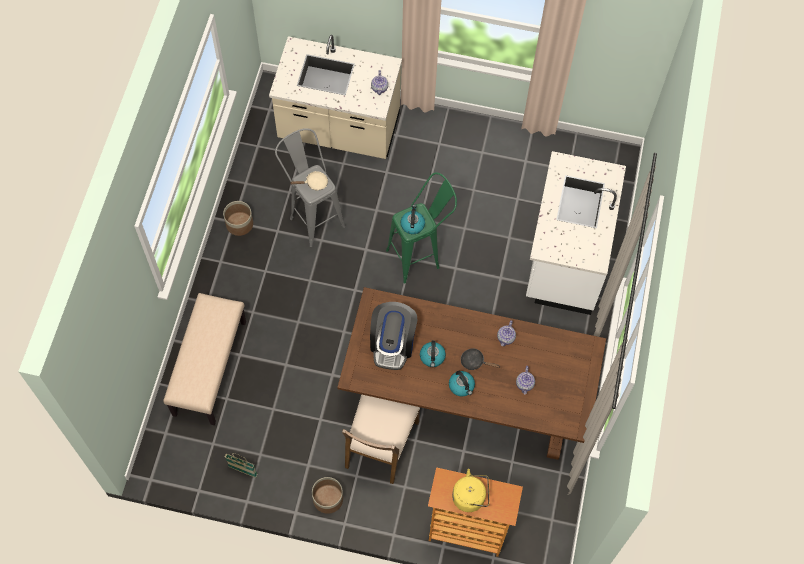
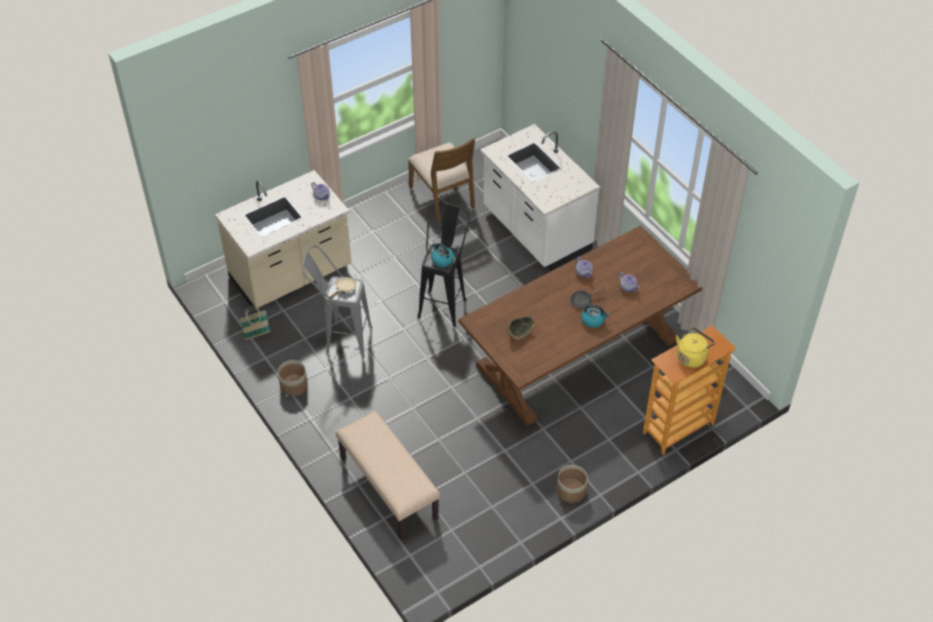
camera: 45 degrees left, 15 degrees down
basket [225,453,258,478] -> basket moved to [240,306,270,340]
brown chair [342,394,420,484] -> brown chair moved to [408,138,475,222]
coffee machine [370,302,417,370] -> bowl [508,316,535,340]
green stool [386,172,457,283] -> black stool [418,203,470,327]
kettle [420,341,446,367] -> none

